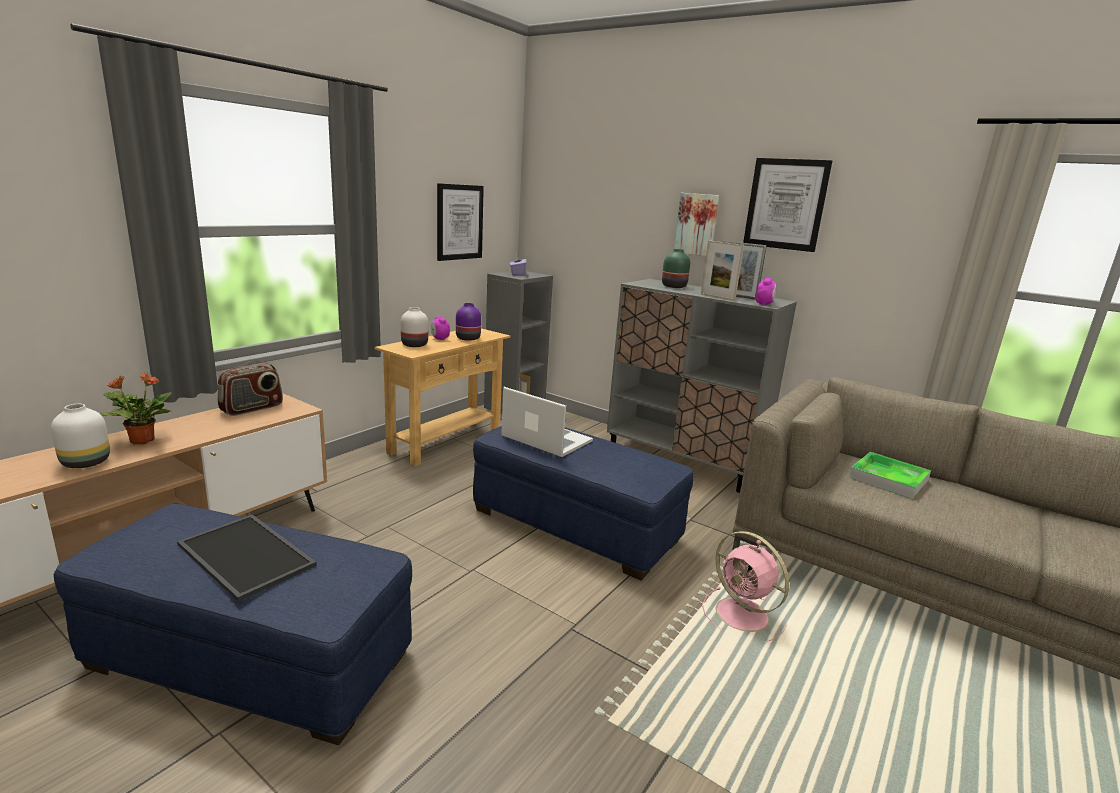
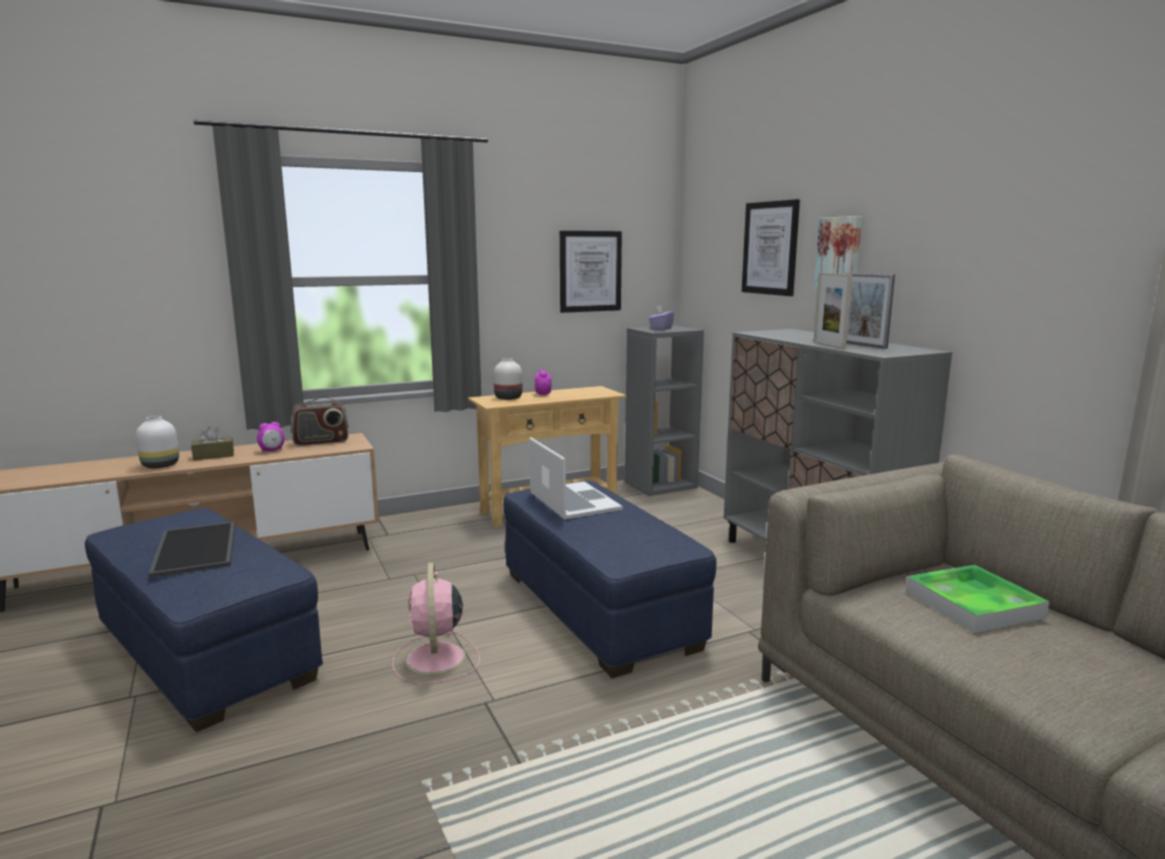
camera: 30 degrees right, 5 degrees down
potted plant [100,373,171,445] -> brown tissue box [191,426,234,460]
purple vase [456,303,481,341] -> none
green vase [662,249,690,288] -> none
pink fan [702,531,789,642] -> pink fan moved to [392,562,480,683]
picture [743,158,832,252] -> picture moved to [742,199,800,296]
alarm clock [756,278,777,305] -> alarm clock moved to [257,422,285,452]

